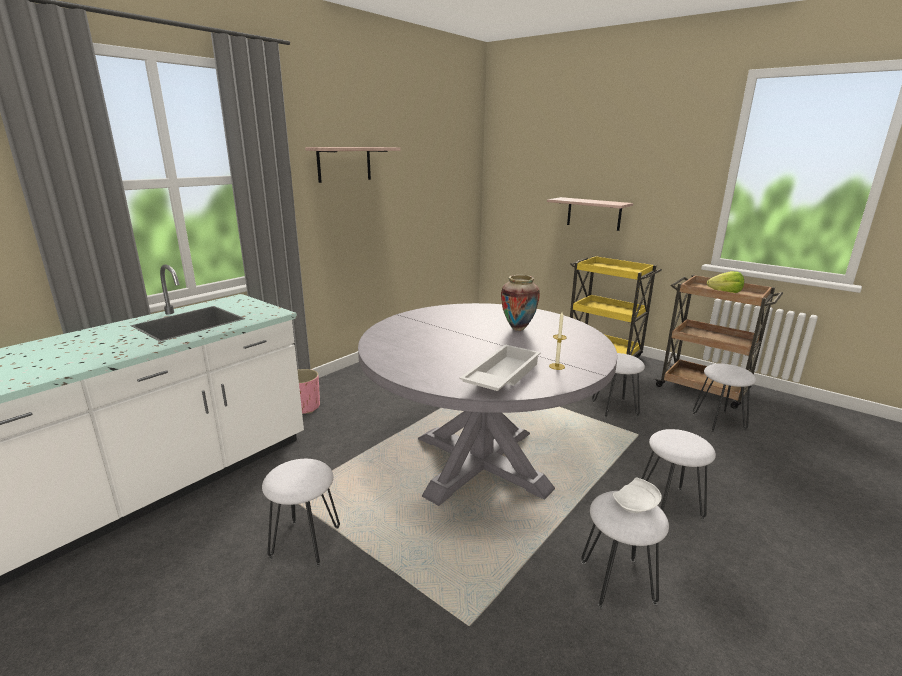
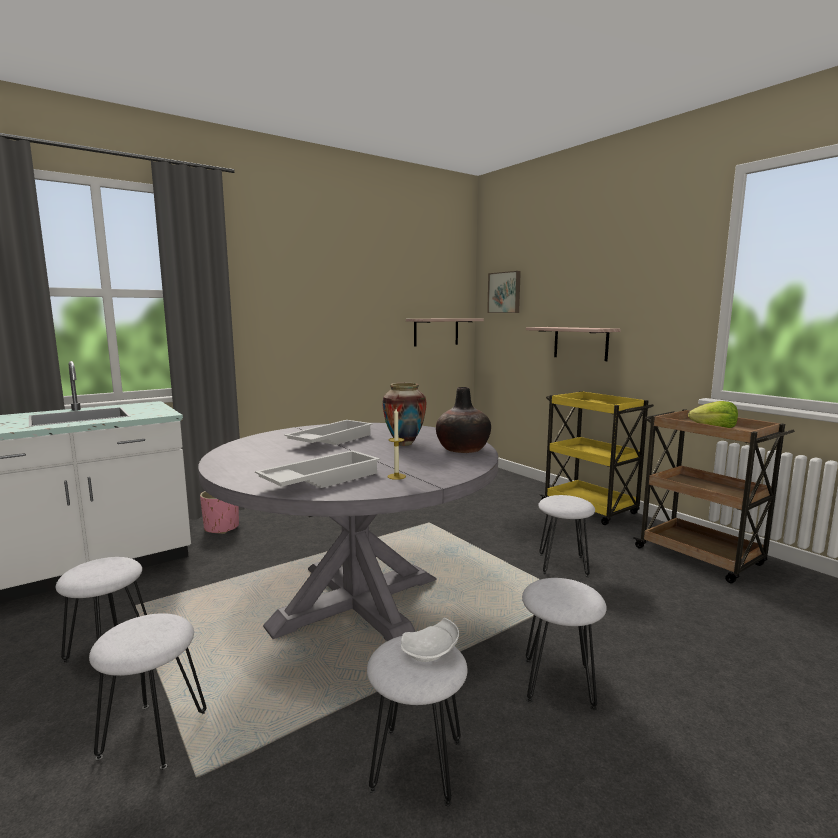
camera: 15 degrees right, 10 degrees down
shelf [305,147,401,183] -> shelf moved to [406,318,484,347]
white stool [692,364,756,432] -> white stool moved to [89,613,206,770]
none -> white tray [284,420,373,445]
none -> vase [436,387,491,453]
none -> picture [487,271,521,313]

